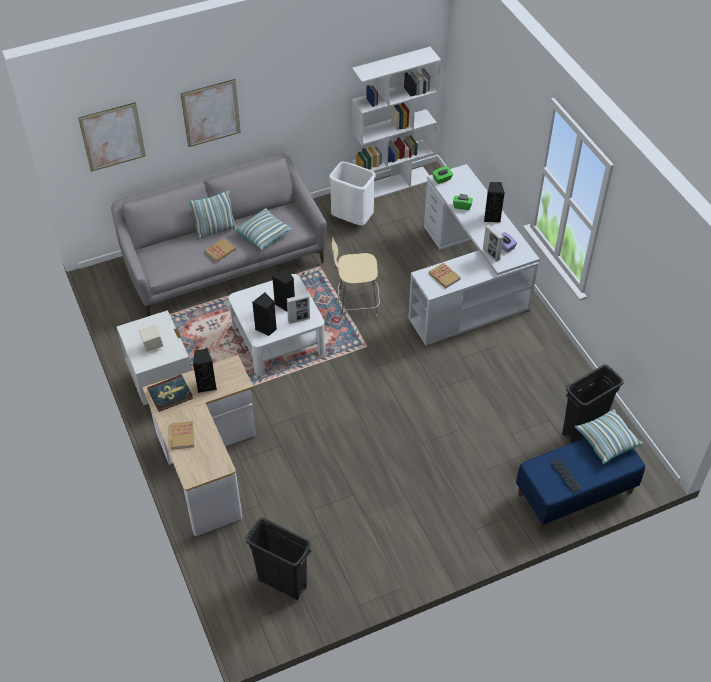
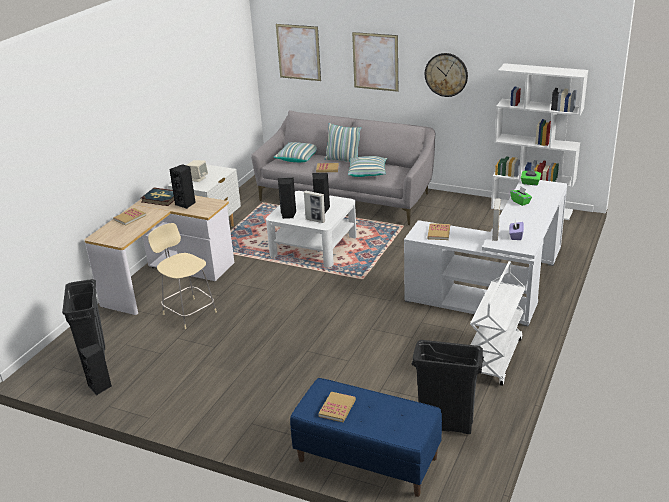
camera: 50 degrees right, 20 degrees down
white trash can [329,162,376,225] -> none
beige chair [332,238,380,318] -> beige chair moved to [148,223,217,329]
black speaker [484,182,505,222] -> black speaker moved to [79,343,112,396]
keyboard [551,458,582,493] -> book [318,392,356,422]
pillow [575,409,643,464] -> pillow moved to [274,142,317,162]
none -> wall clock [425,53,468,97]
none -> white cart [470,261,526,386]

